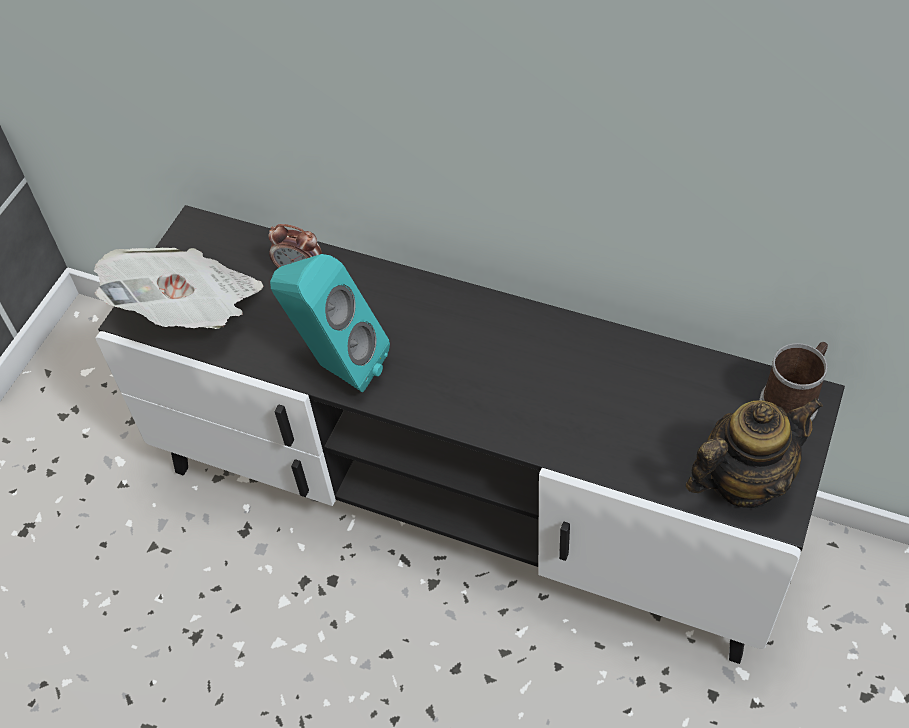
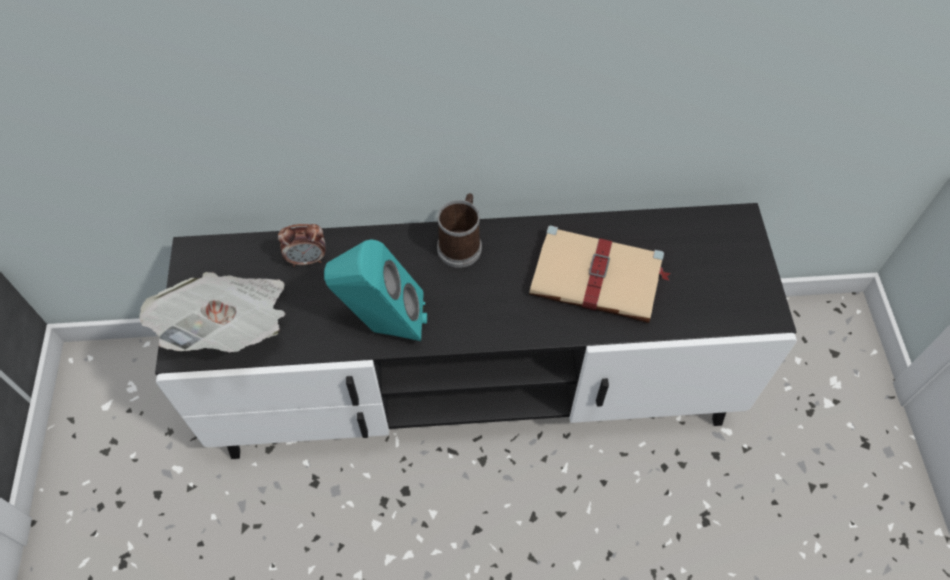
camera: 30 degrees left, 5 degrees up
teapot [686,398,823,508] -> none
mug [759,342,828,421] -> mug moved to [437,193,482,268]
none -> beige book [529,225,671,323]

